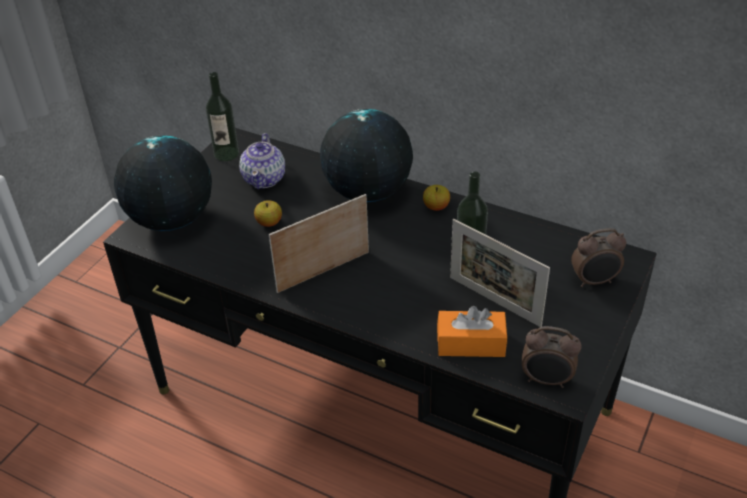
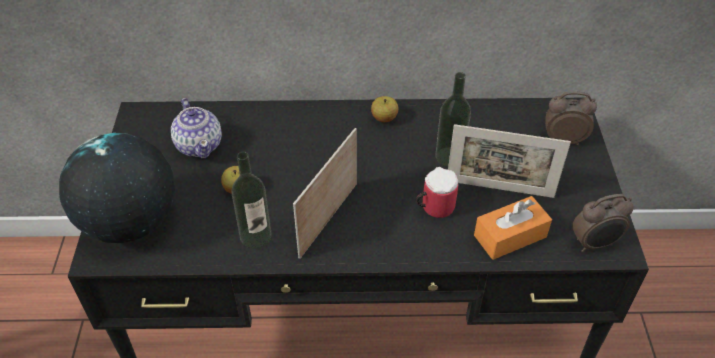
camera: 30 degrees left, 5 degrees up
bottle [206,72,239,161] -> bottle moved to [231,152,272,249]
globe [320,109,413,202] -> none
alarm clock [571,228,626,287] -> alarm clock turned 135 degrees counterclockwise [545,91,597,145]
none -> mug [416,167,458,218]

